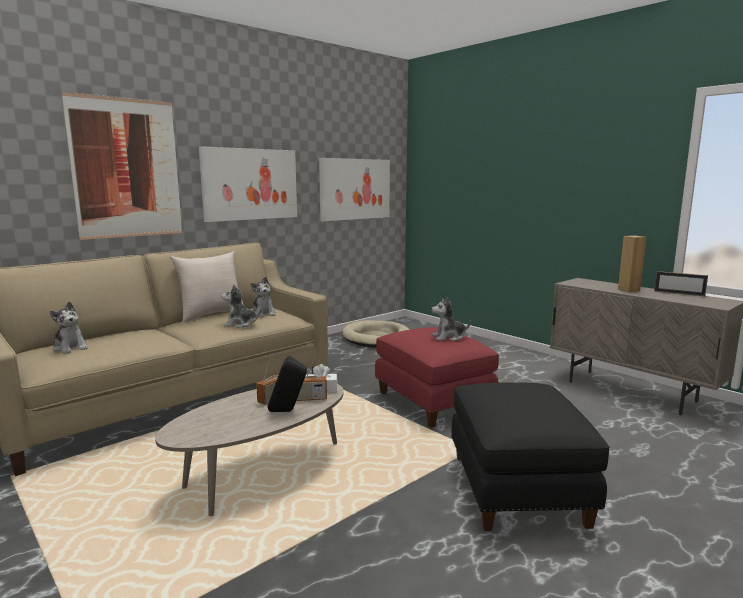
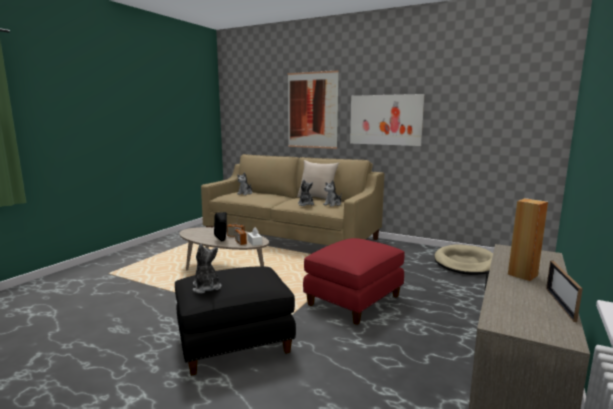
camera: 70 degrees right, 0 degrees up
picture [319,158,390,221] -> none
plush toy [431,297,471,341] -> plush toy moved to [192,244,222,293]

